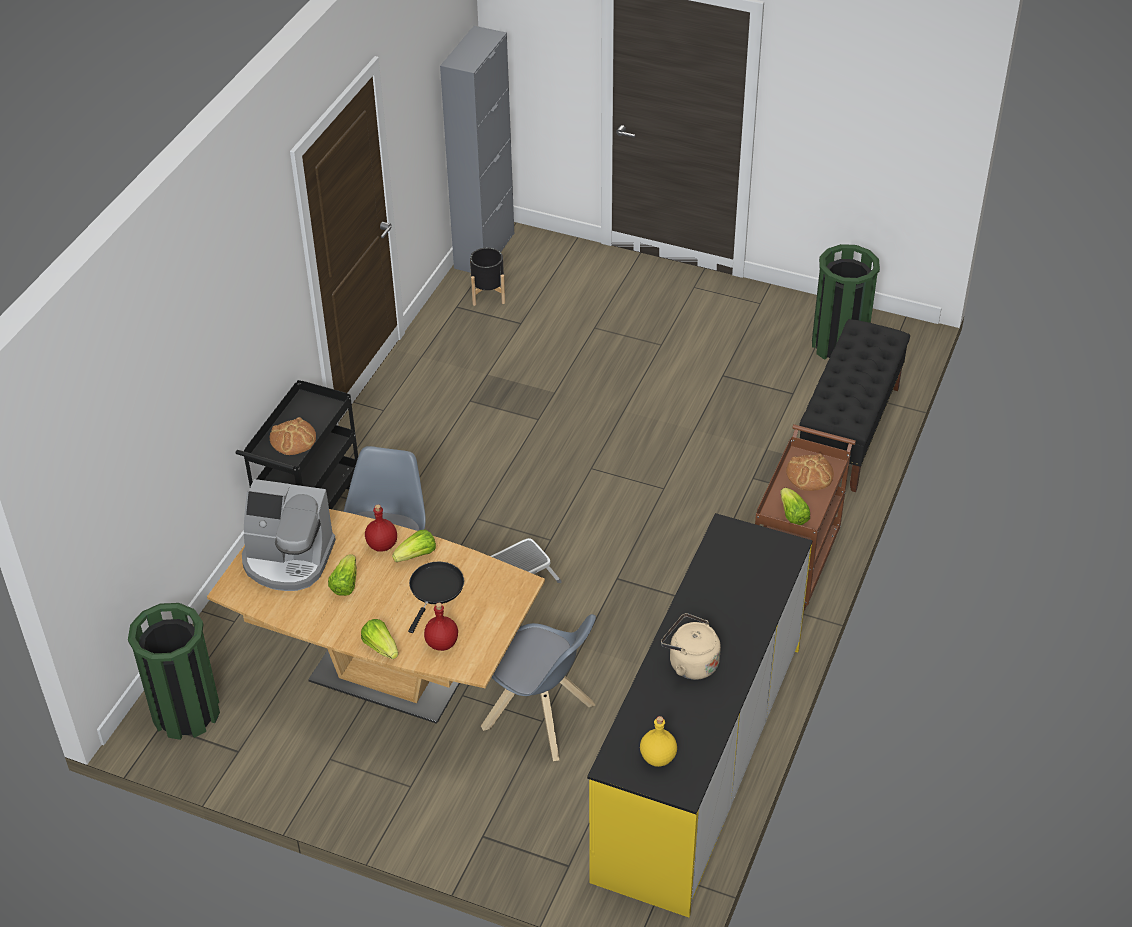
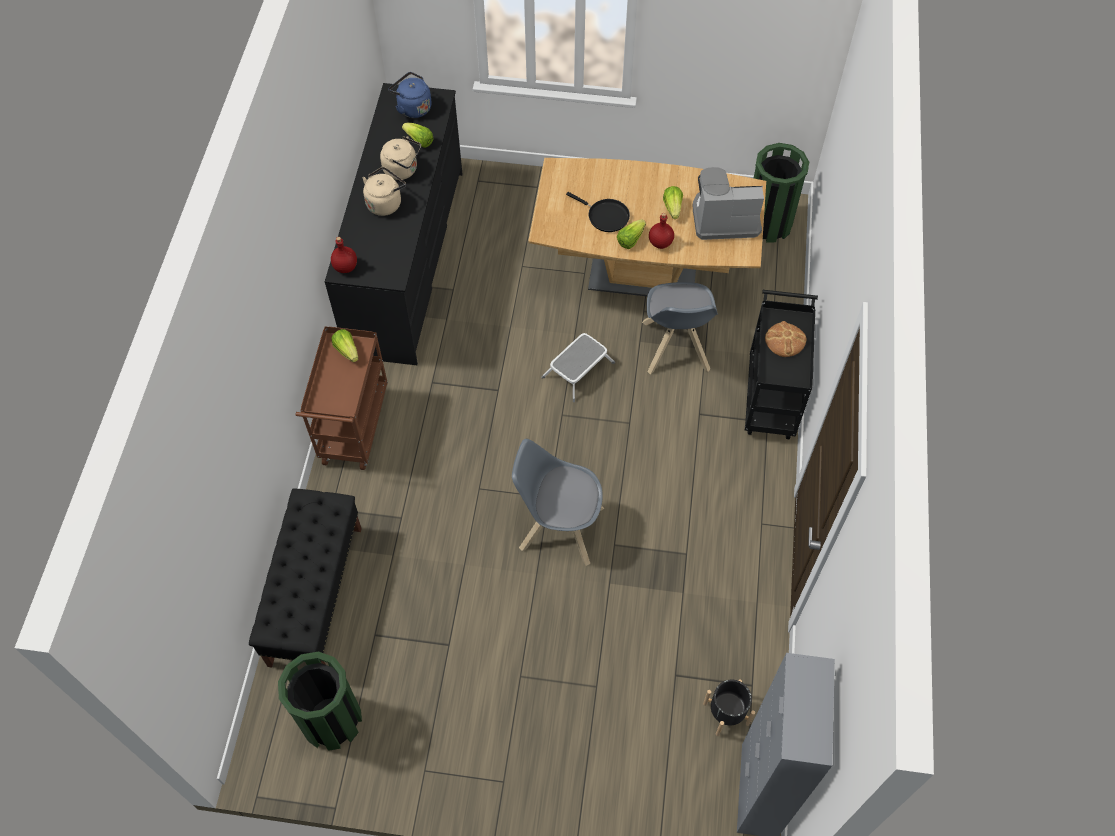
camera: 165 degrees right, 15 degrees up
lettuce [361,619,398,659] -> lettuce moved to [402,123,434,148]
black frying pan [408,562,464,633] -> black frying pan turned 60 degrees counterclockwise [566,192,630,232]
red bottle [424,603,458,651] -> red bottle moved to [331,237,357,273]
grey chair [481,614,596,761] -> grey chair moved to [512,439,604,566]
yellow dresser [587,513,813,918] -> black dresser [325,83,462,365]
yellow bottle [640,716,677,767] -> blue kettle [389,72,432,118]
bread [786,454,834,491] -> none
none -> beige kettle [362,167,406,216]

